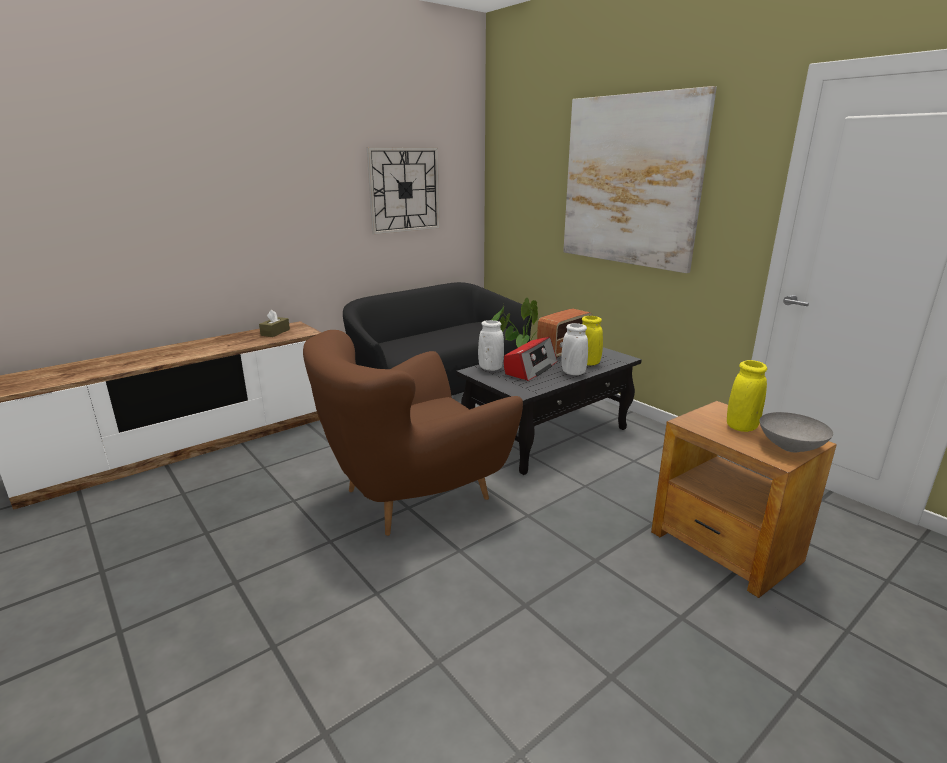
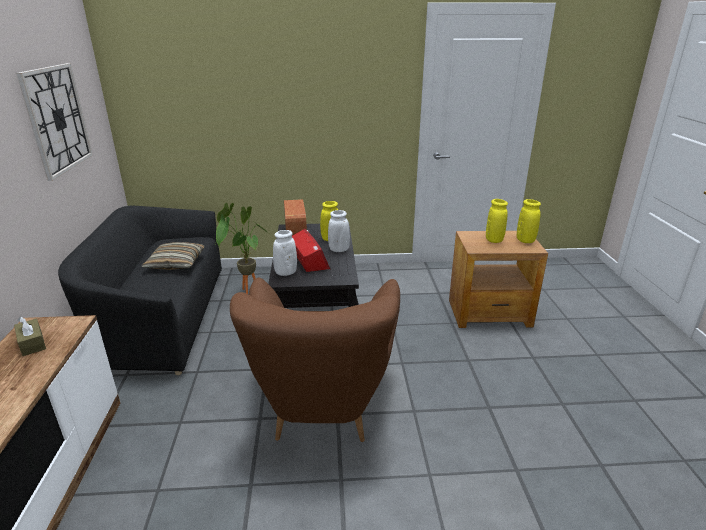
camera: 55 degrees left, 5 degrees up
picture [563,86,717,273] -> none
grey bowl [759,412,833,453] -> yellow vase [517,199,541,243]
none -> pillow [141,242,205,270]

